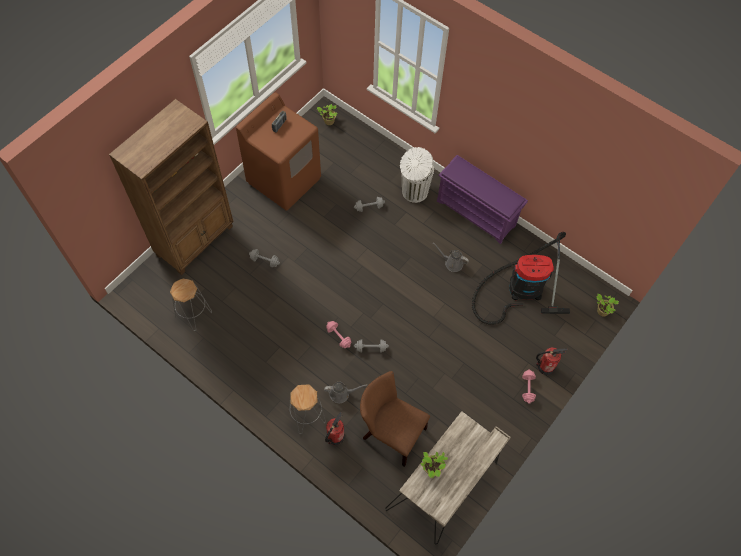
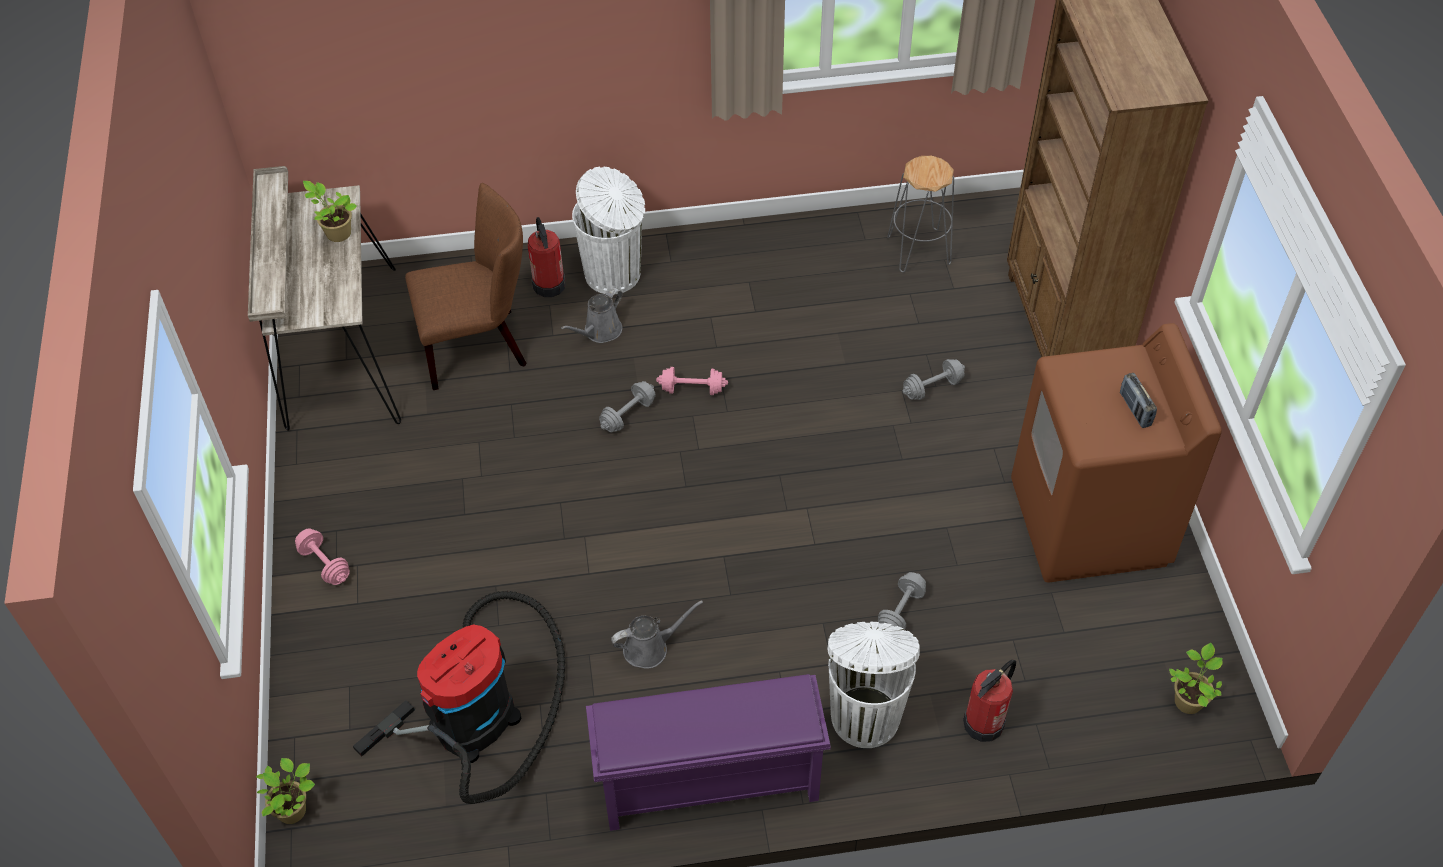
camera: 135 degrees right, 10 degrees down
grey stool [289,385,326,434] -> white trash can [572,166,645,294]
fire extinguisher [536,347,567,375] -> fire extinguisher moved to [963,660,1016,742]

